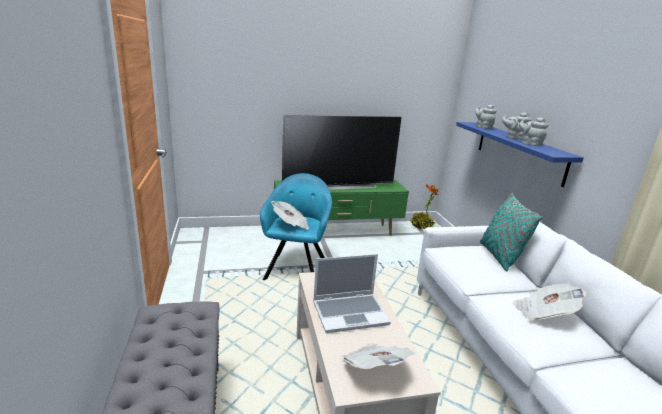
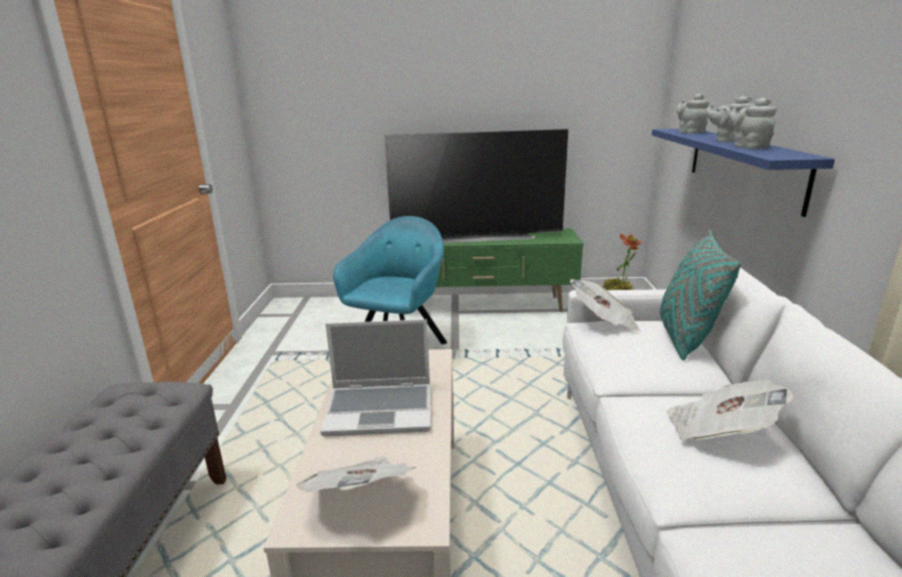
camera: 15 degrees right, 0 degrees up
newspaper [271,201,309,230] -> newspaper moved to [570,279,640,331]

